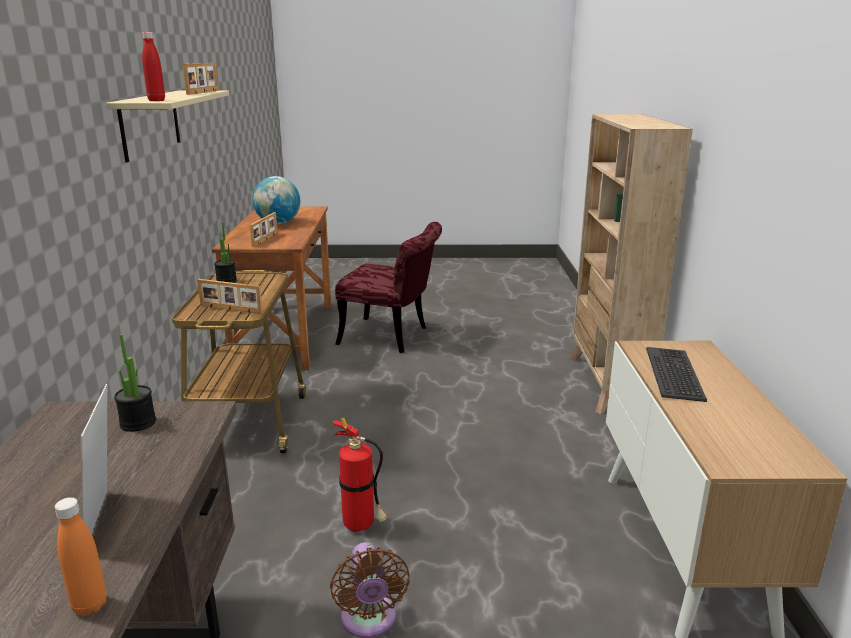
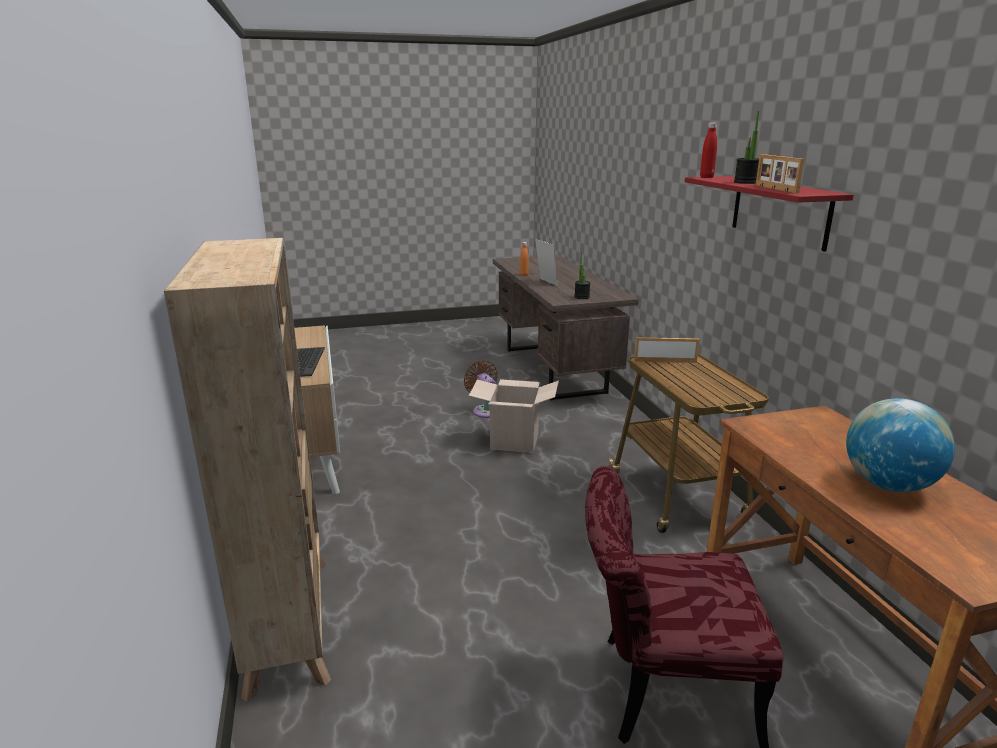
camera: 165 degrees right, 0 degrees up
beige shelf [106,91,229,162] -> red shelf [685,176,854,252]
potted plant [214,223,237,283] -> potted plant moved to [734,111,759,184]
picture frame [250,212,278,247] -> none
fire extinguisher [332,417,387,532] -> cardboard box [469,379,559,453]

